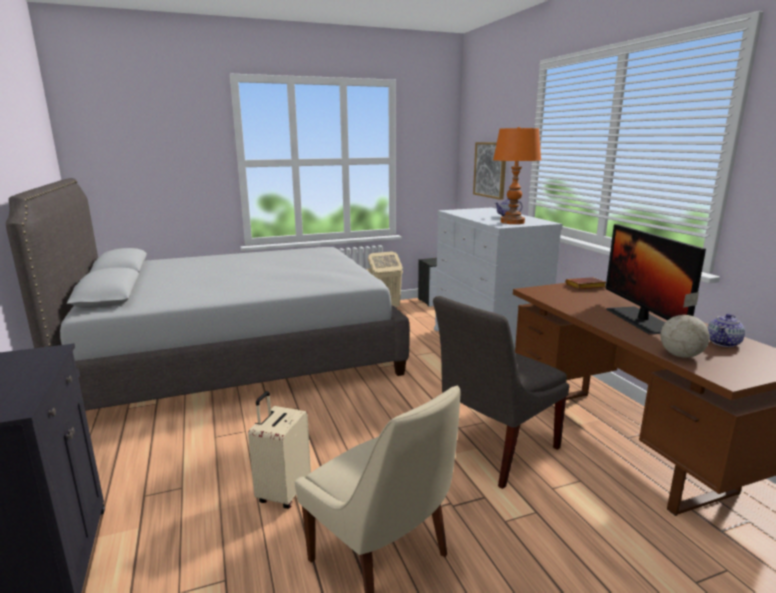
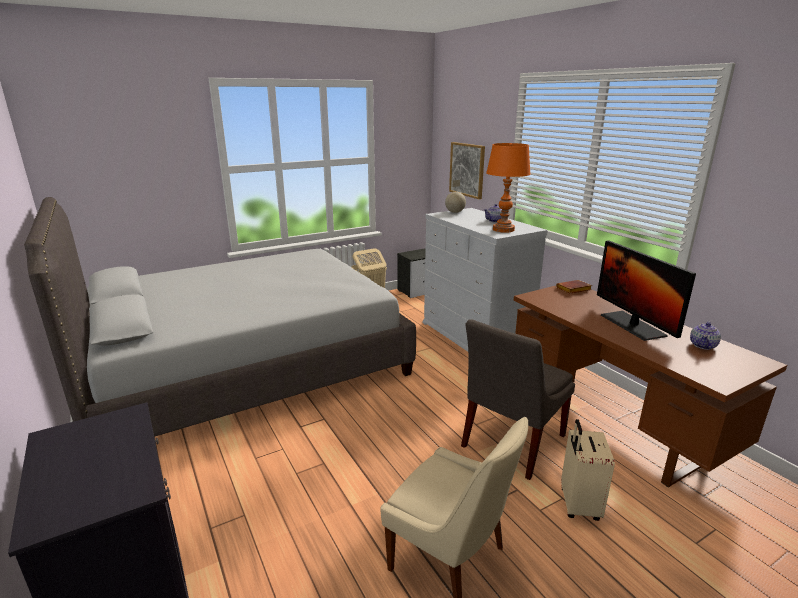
camera: 10 degrees left, 5 degrees up
beige suitcase [248,391,311,509] -> beige suitcase moved to [561,419,615,521]
globe [660,292,710,358] -> globe moved to [445,180,466,213]

